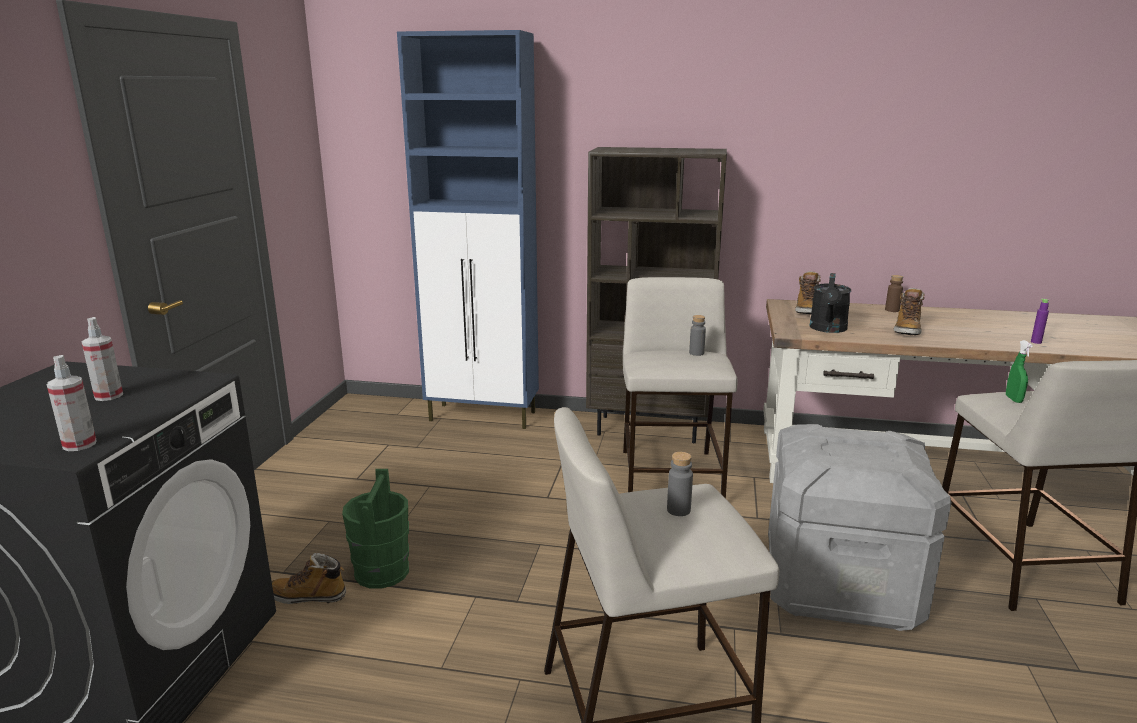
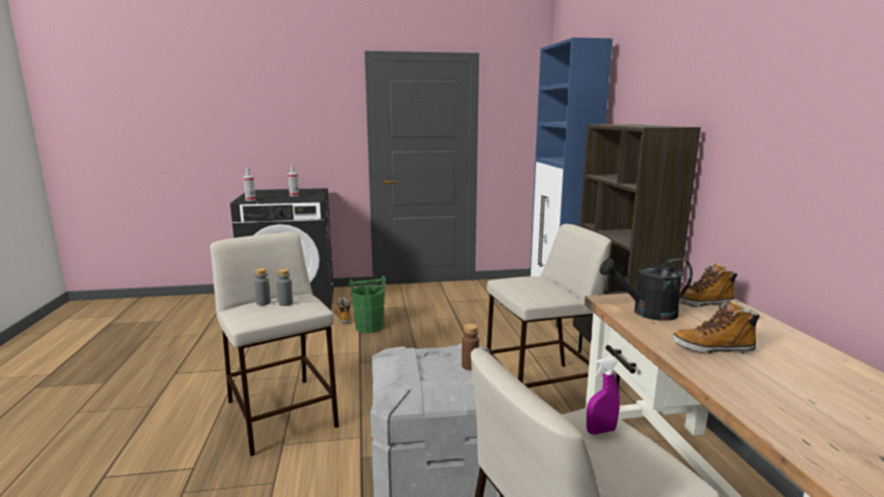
camera: 70 degrees right, 5 degrees down
grey bottle [689,315,706,356] -> grey bottle moved to [254,268,271,305]
brown bottle [885,275,903,312] -> brown bottle moved to [462,324,479,370]
green spray bottle [1006,340,1033,403] -> purple spray bottle [586,358,620,434]
purple bottle [1031,299,1049,344] -> none

